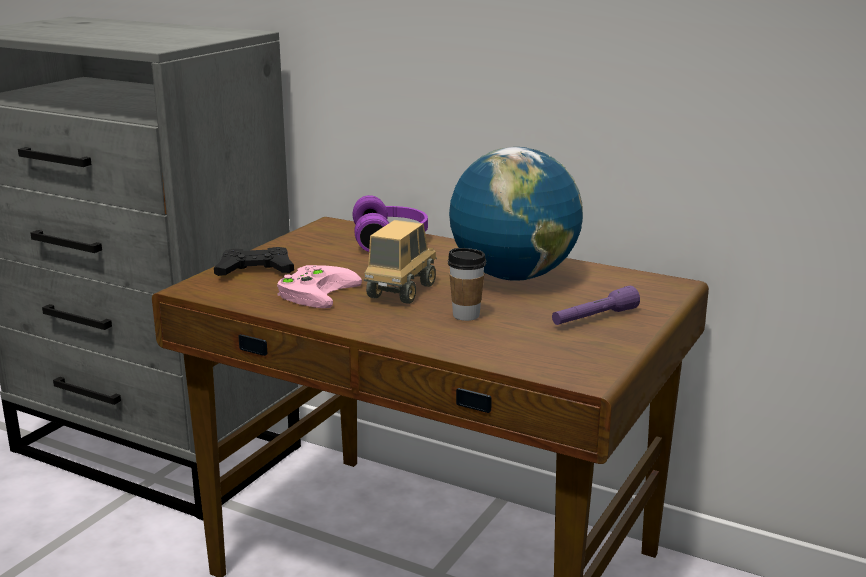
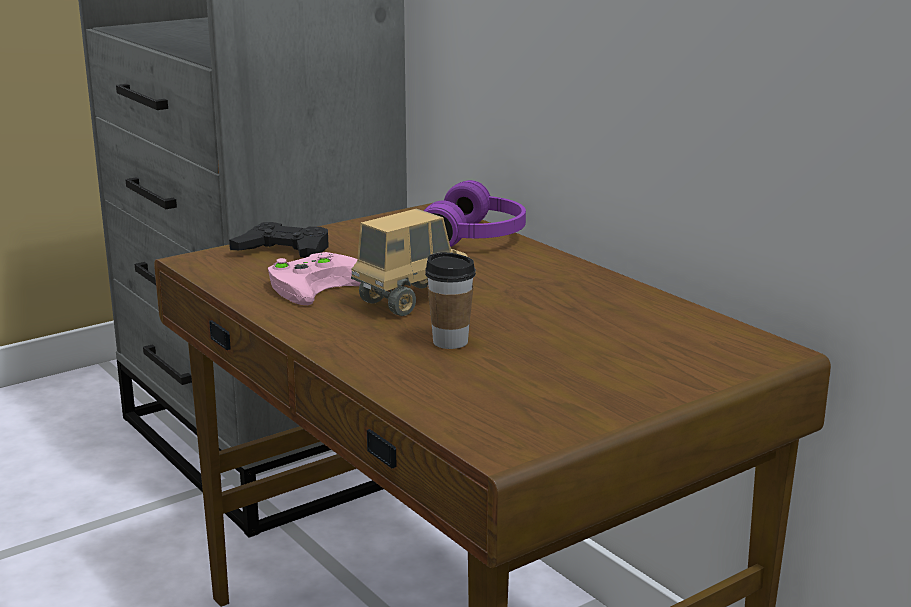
camera: 25 degrees right, 0 degrees up
globe [449,147,583,281] -> none
purple flashlight [552,286,640,325] -> none

